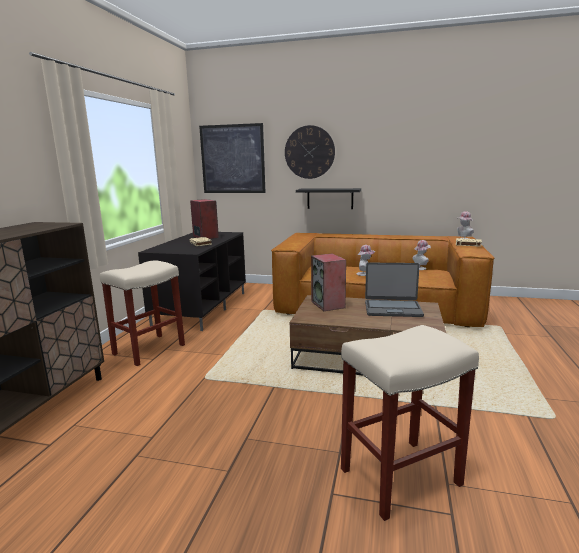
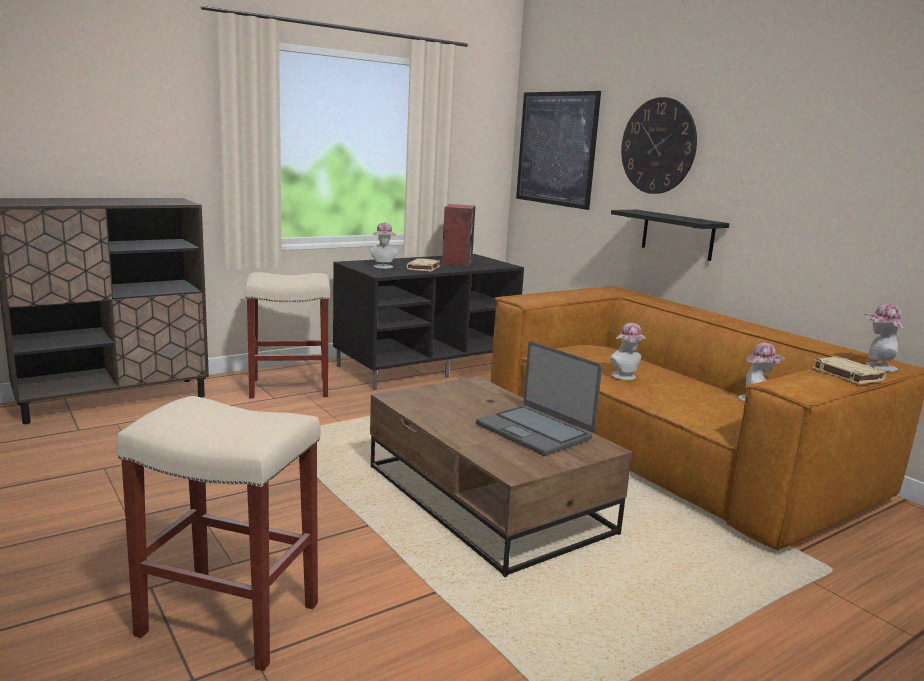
camera: 40 degrees right, 0 degrees up
speaker [311,253,346,311] -> none
none -> hat [370,222,398,269]

